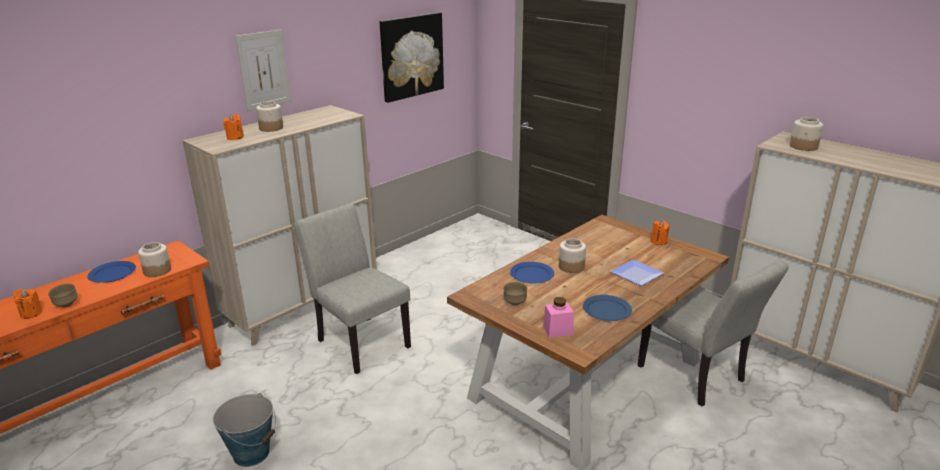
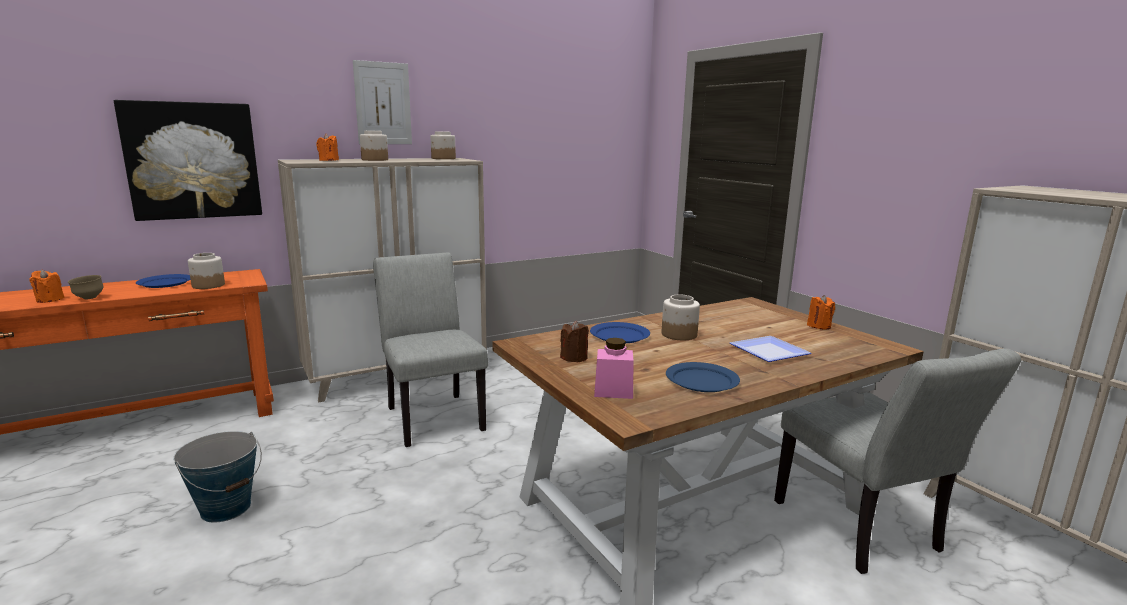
camera: 15 degrees right, 10 degrees down
picture [380,12,444,103] -> picture moved to [114,100,262,221]
brown bowl [503,282,527,306] -> brown candle [560,321,589,362]
jar [790,117,823,151] -> jar moved to [431,131,456,159]

